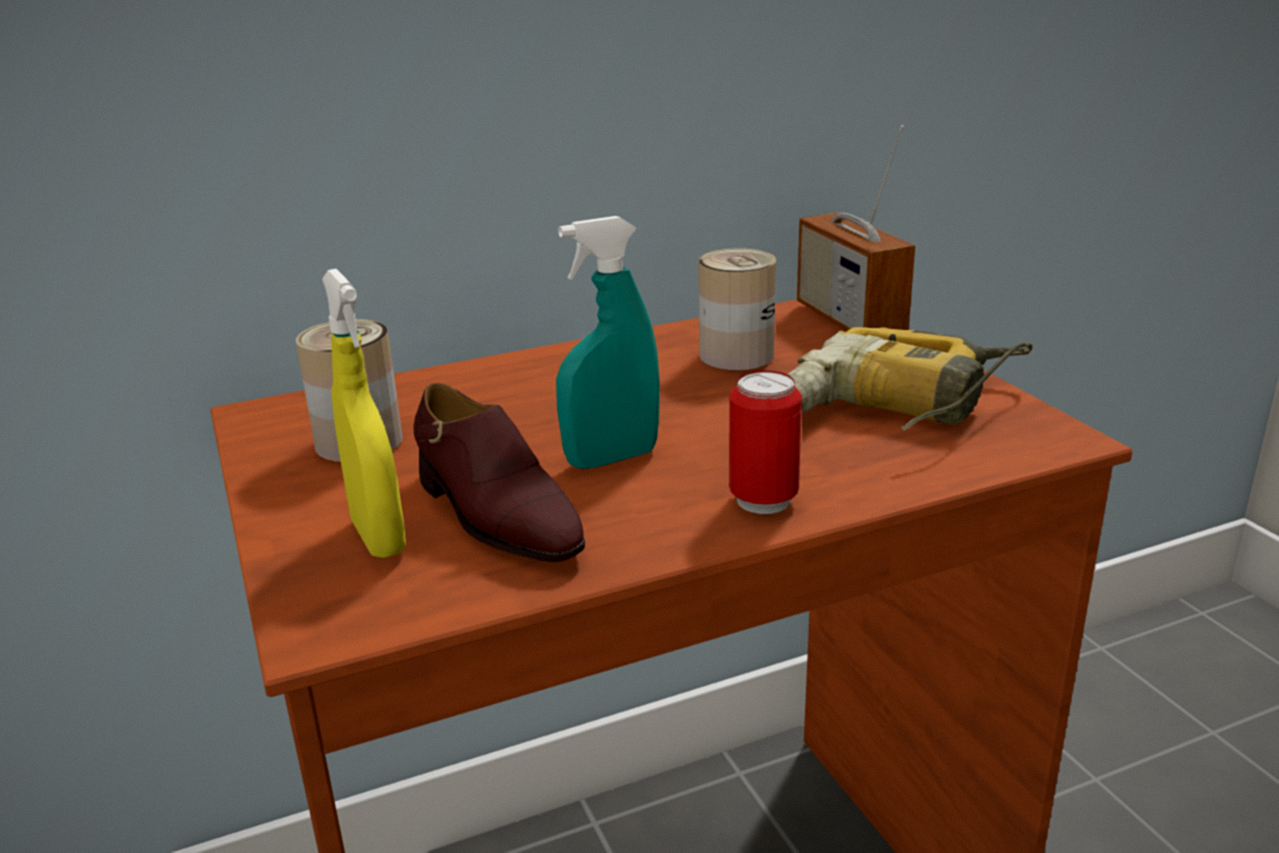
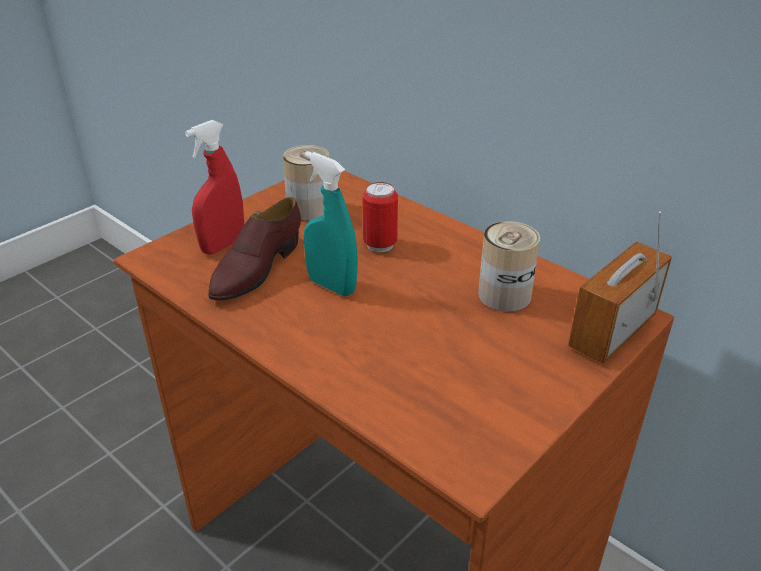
camera: 65 degrees right, 10 degrees up
yellow spray bottle [322,269,406,558] -> red spray bottle [185,120,244,254]
can [729,370,802,514] -> can moved to [363,182,398,252]
power drill [787,327,1032,431] -> none

